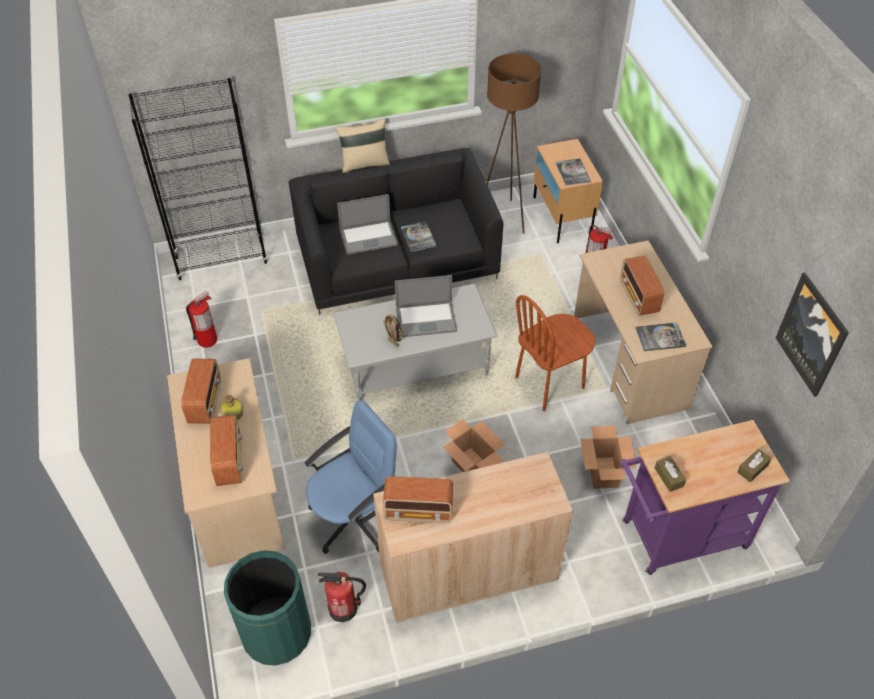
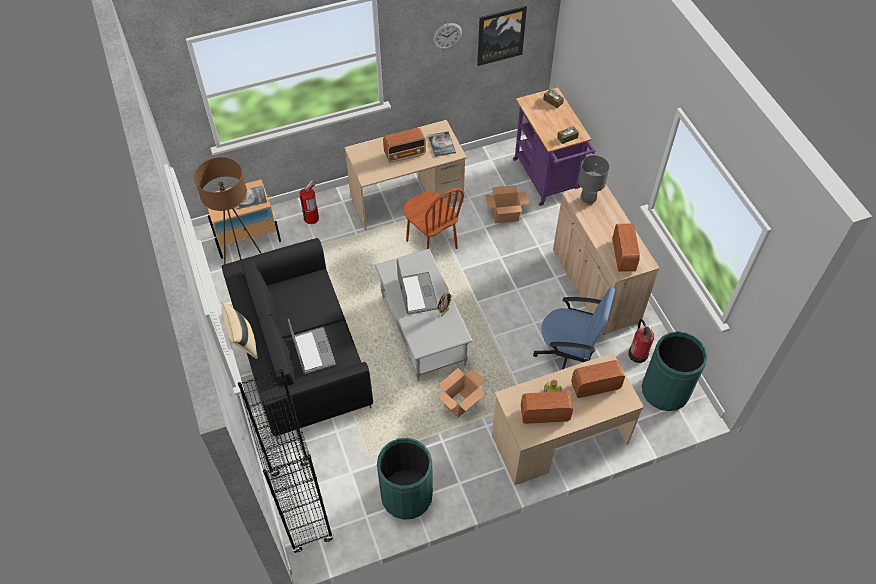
camera: 95 degrees left, 5 degrees up
fire extinguisher [186,291,217,348] -> green trash can [377,438,433,520]
blue office chair [305,399,398,554] -> blue office chair turned 150 degrees clockwise [533,288,615,369]
book [401,221,437,252] -> none
cardboard box [443,419,505,472] -> cardboard box moved to [438,368,486,418]
none -> wall clock [433,23,462,49]
none -> grey table lamp [578,155,609,206]

